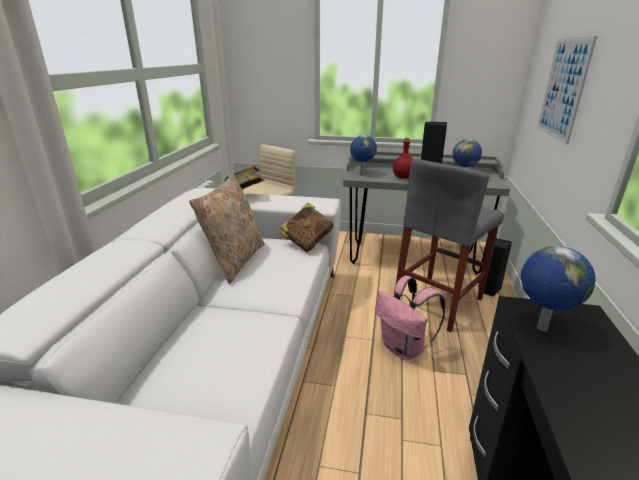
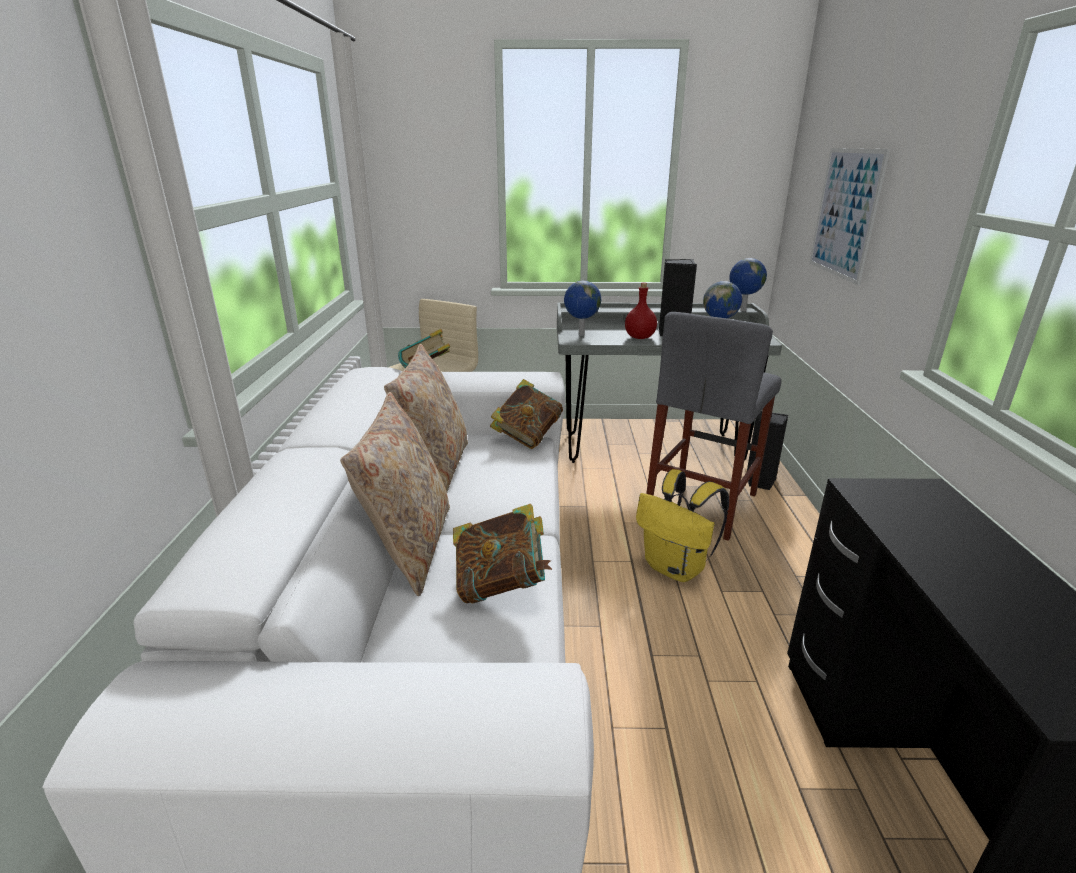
camera: 10 degrees left, 0 degrees up
pink backpack [375,276,445,360] -> yellow backpack [636,469,729,582]
globe [521,246,595,331] -> globe moved to [729,258,767,311]
none -> beige pillow [340,392,450,596]
none -> book [453,504,552,603]

